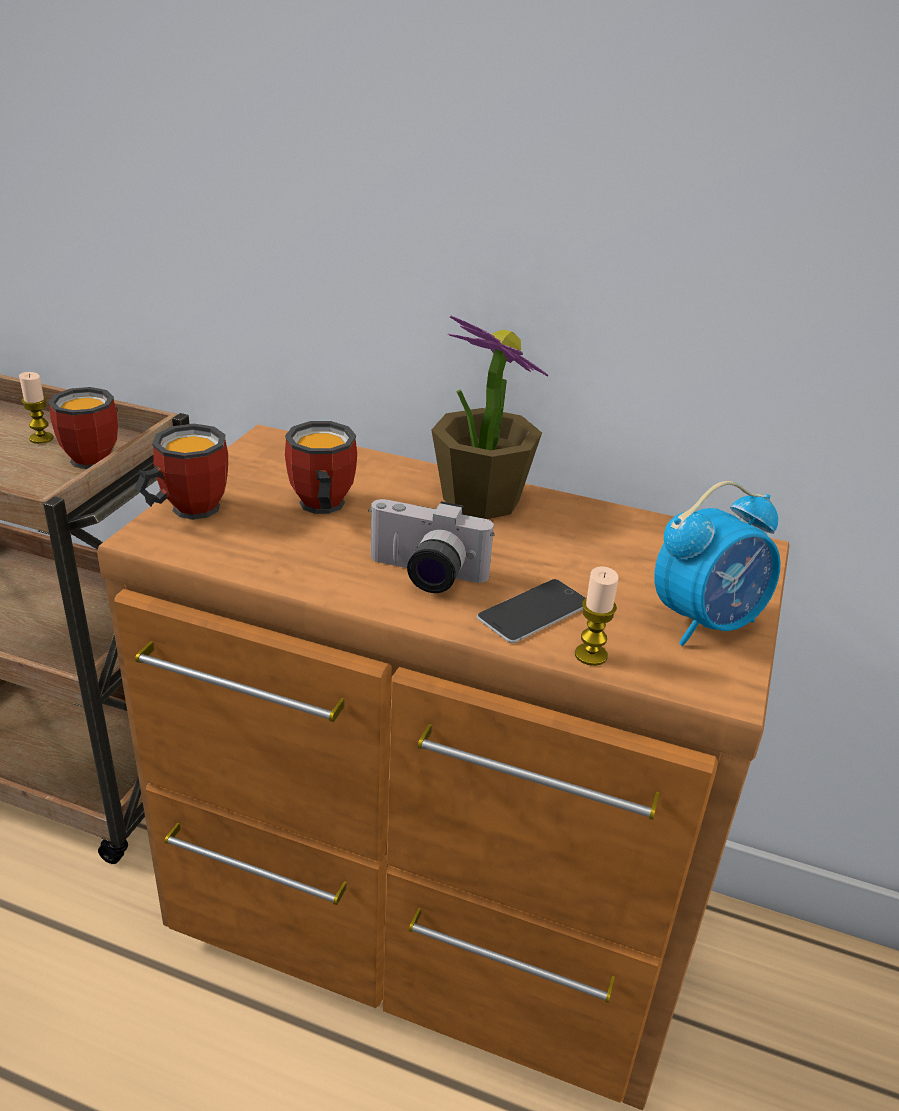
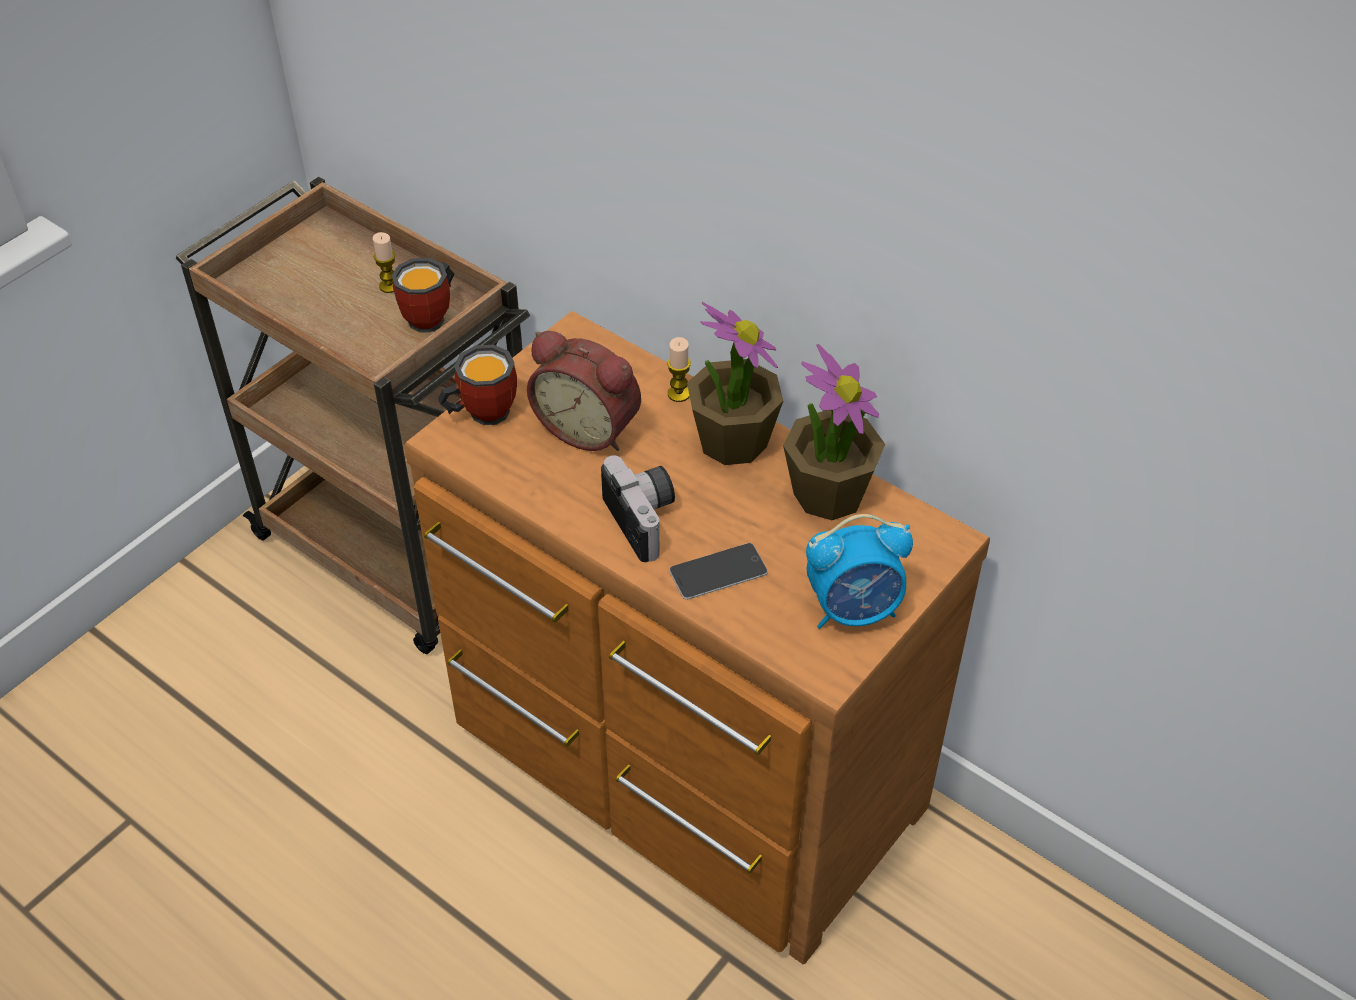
camera: 20 degrees right, 15 degrees up
mug [285,421,357,514] -> alarm clock [527,331,641,451]
camera [368,499,495,593] -> camera turned 150 degrees counterclockwise [601,455,675,562]
candle [575,566,619,666] -> candle moved to [667,337,691,402]
none -> potted plant [783,344,885,520]

